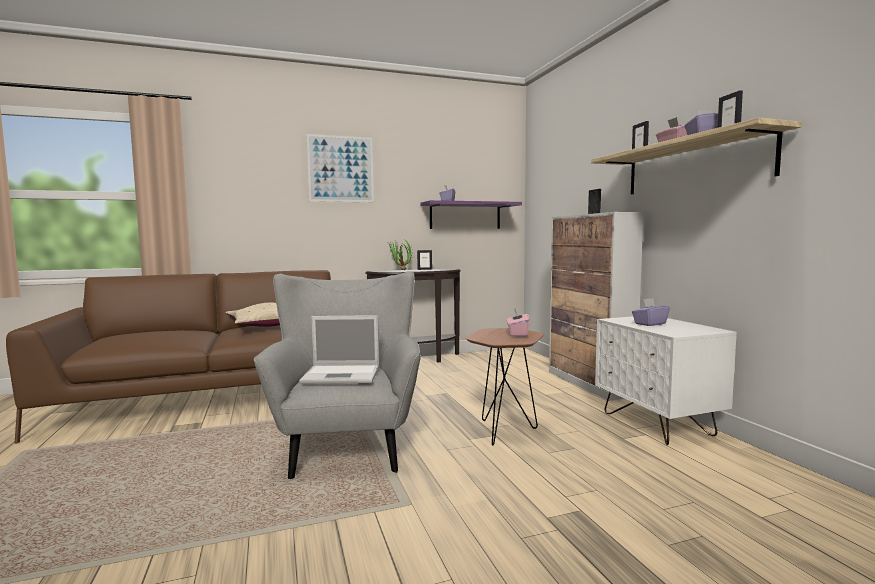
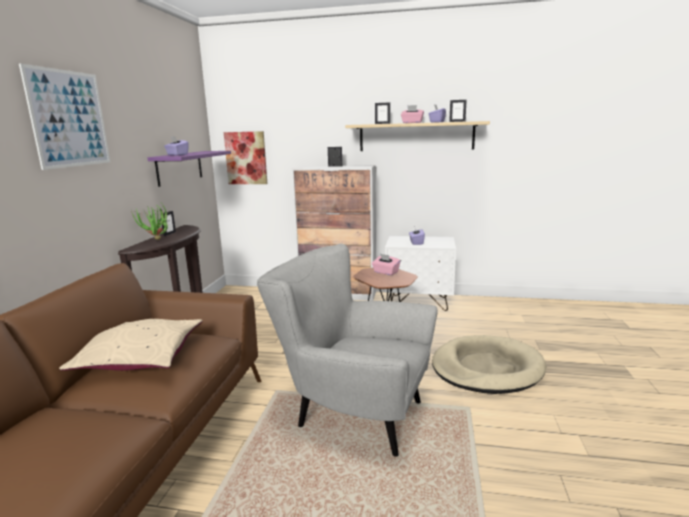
camera: 60 degrees left, 10 degrees up
laptop [299,315,379,384] -> none
none -> picture [224,131,267,184]
none -> beige dog bed [432,335,546,394]

